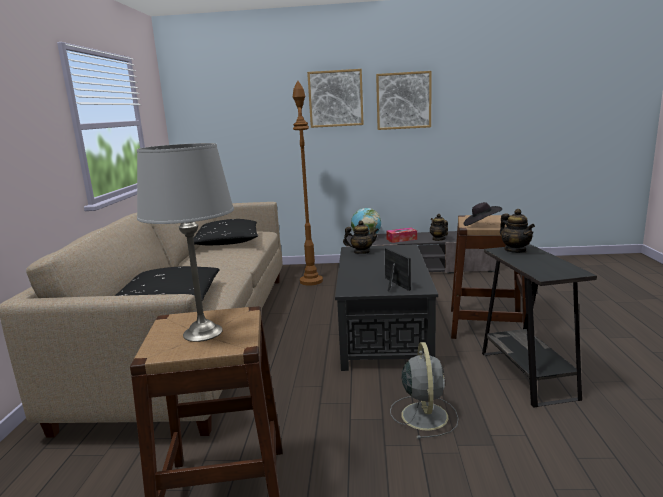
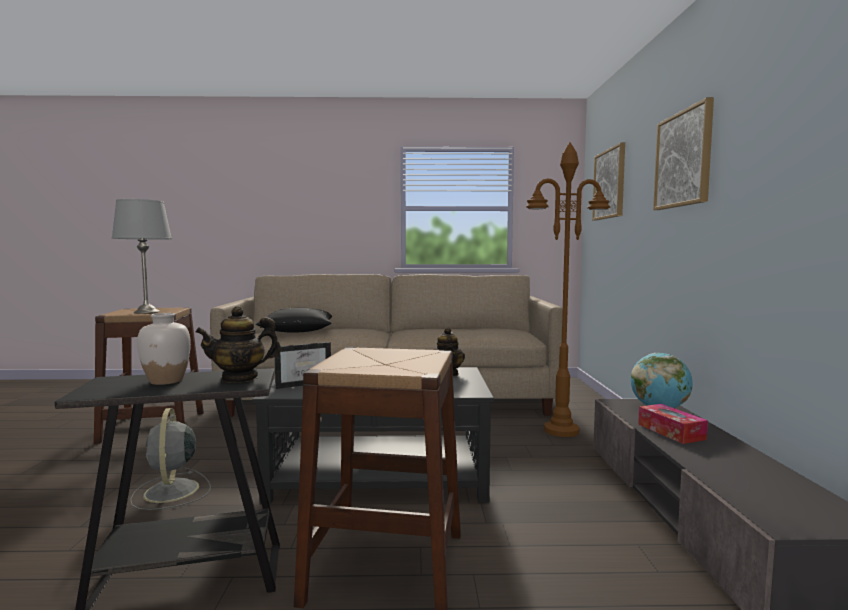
camera: 85 degrees right, 10 degrees down
black pillow [193,219,258,245] -> none
picture [376,71,432,130] -> picture moved to [592,143,625,221]
grey fan [390,342,459,439] -> grey fan turned 75 degrees clockwise [130,408,211,510]
teapot [430,214,448,241] -> none
black hat [463,202,502,226] -> none
none -> white vase [137,313,191,385]

